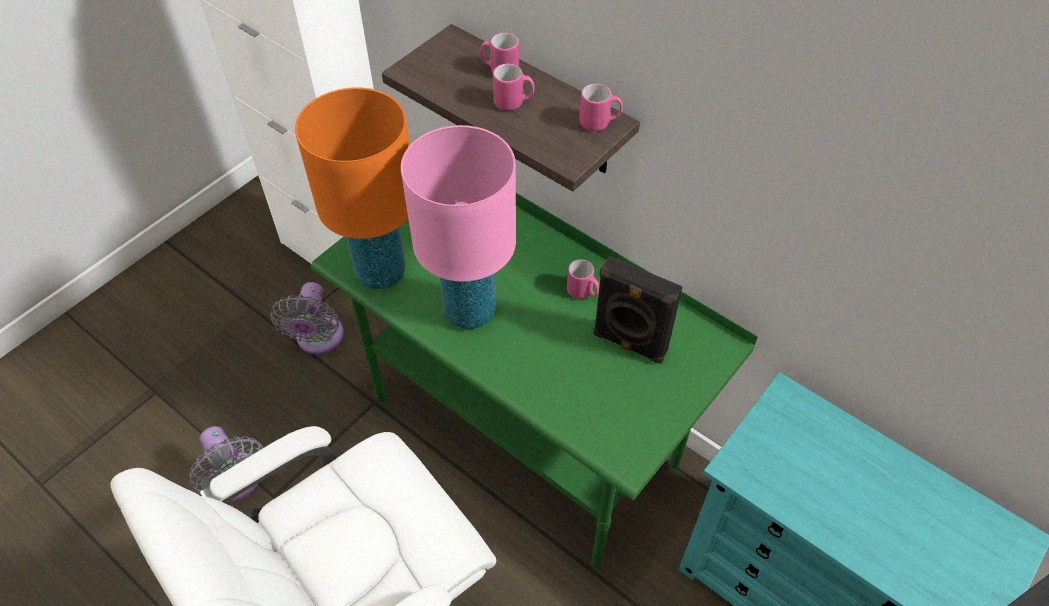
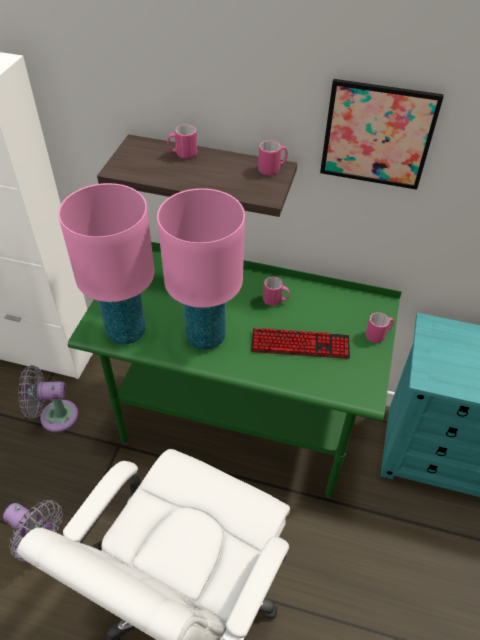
camera: 25 degrees left, 5 degrees down
grey fan [270,282,344,354] -> grey fan turned 105 degrees clockwise [18,365,79,432]
orange table lamp [295,87,410,289] -> pink table lamp [58,183,154,345]
pink mug [493,64,534,111] -> pink mug moved to [365,312,394,343]
black speaker [593,256,683,364] -> none
none -> keyboard [251,328,350,359]
none -> picture [320,79,444,190]

